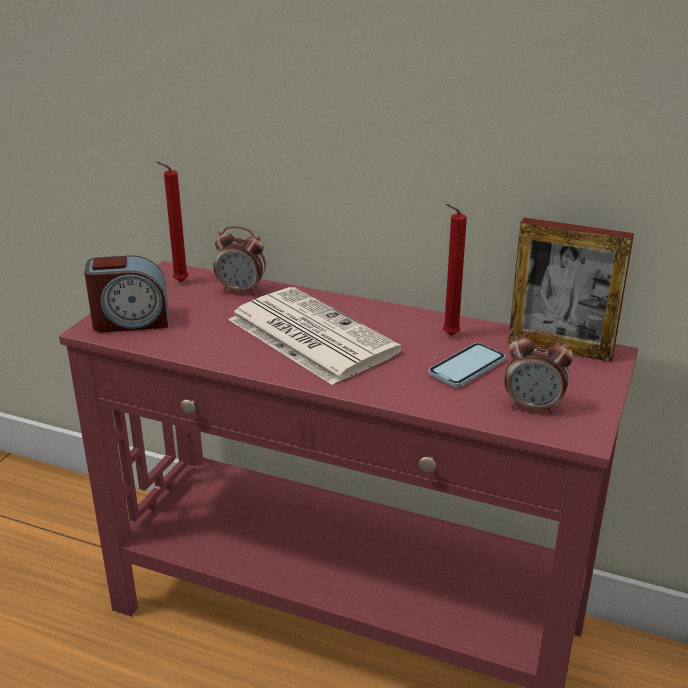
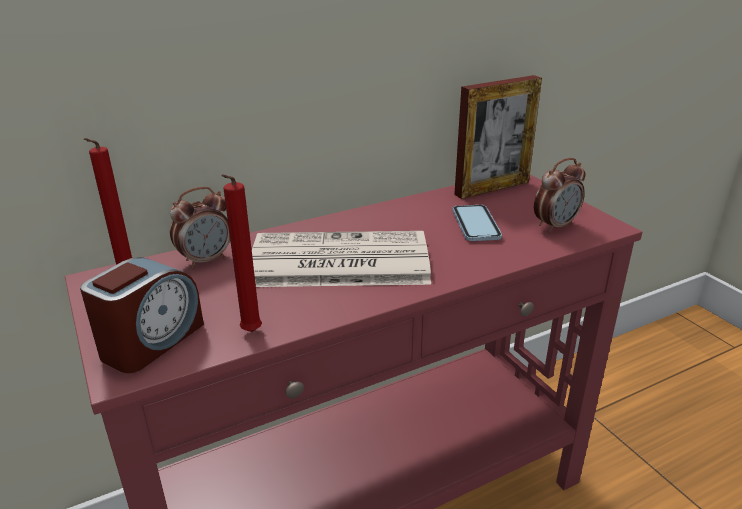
camera: 50 degrees left, 0 degrees up
red candle [443,204,467,335] -> red candle moved to [221,174,262,332]

